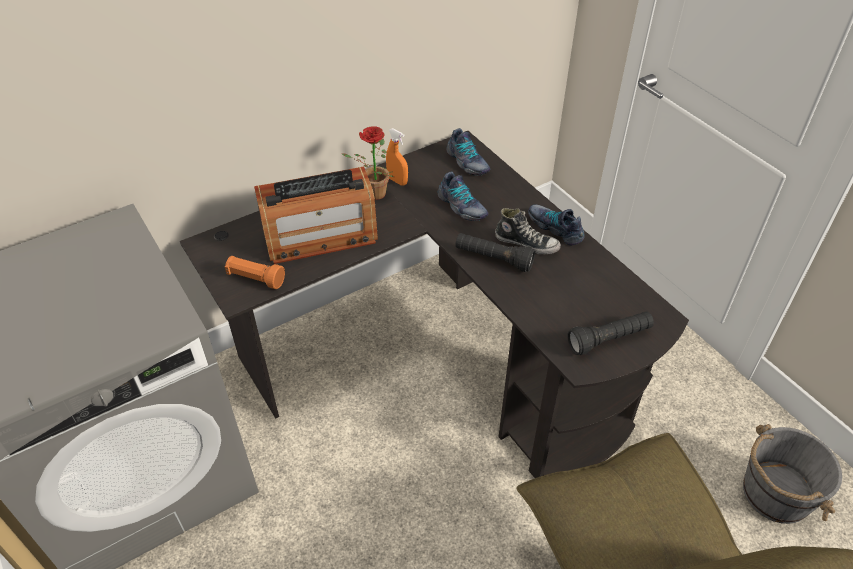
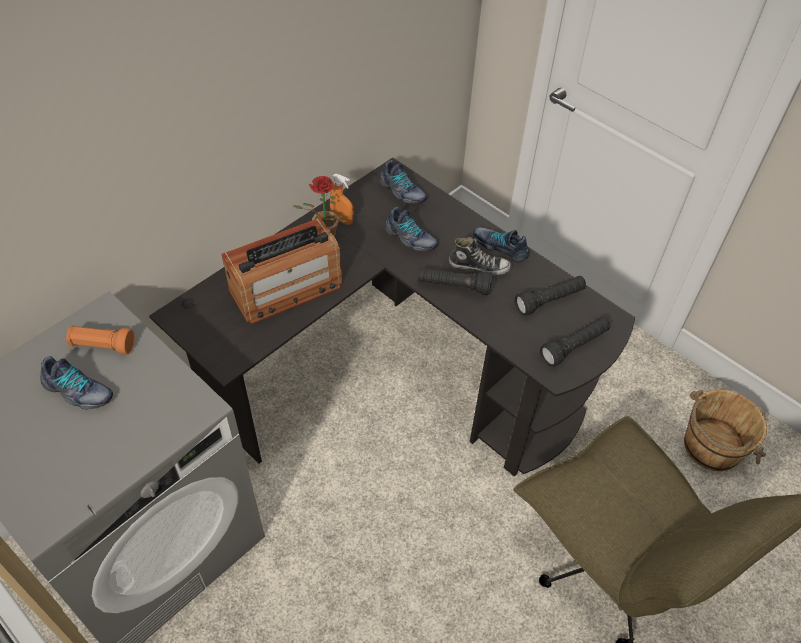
camera: 15 degrees left, 5 degrees up
orange flashlight [225,256,285,289] -> orange flashlight moved to [66,325,135,355]
grey bucket [743,424,842,524] -> brown bucket [684,390,767,471]
none -> shoe [40,356,113,409]
none -> black flashlight [515,276,586,316]

